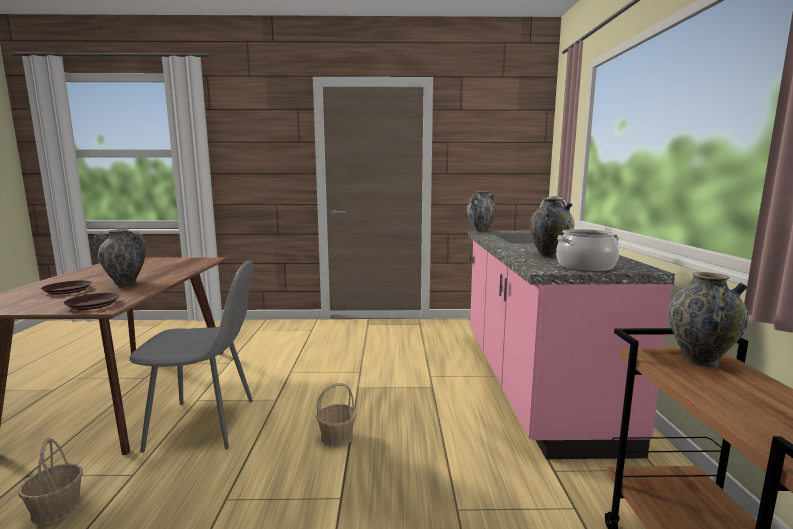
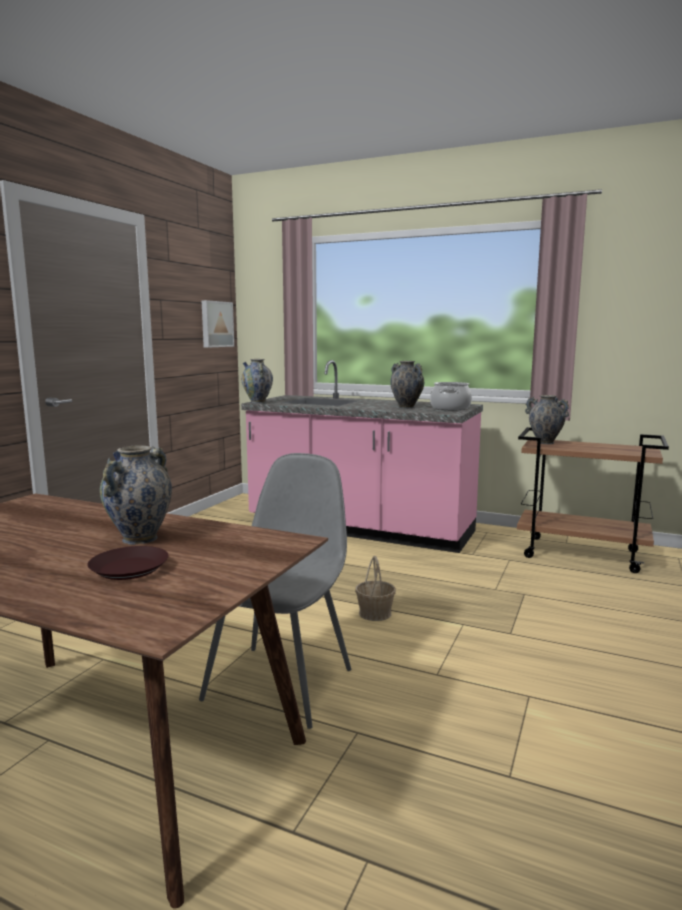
camera: 65 degrees left, 0 degrees up
basket [18,438,83,525] -> none
brown plate [63,293,120,310] -> none
none -> picture [202,300,234,348]

